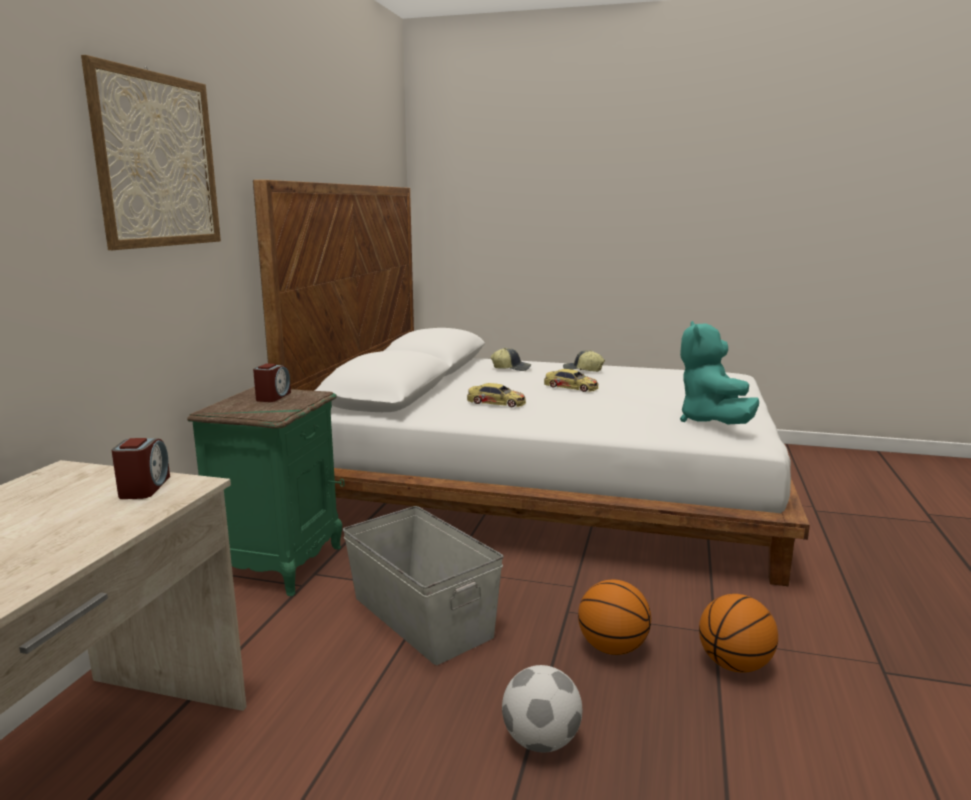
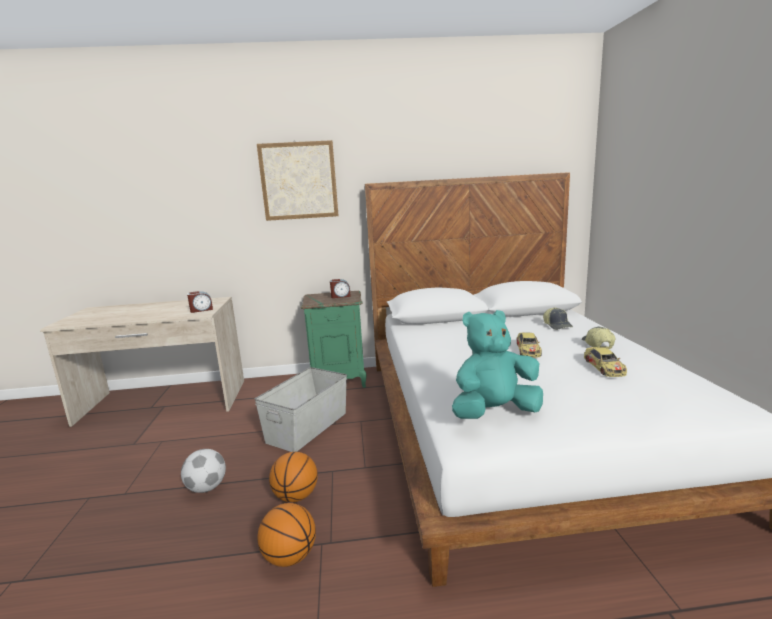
camera: 70 degrees right, 0 degrees up
toy car [467,383,526,408] -> toy car moved to [584,347,627,377]

